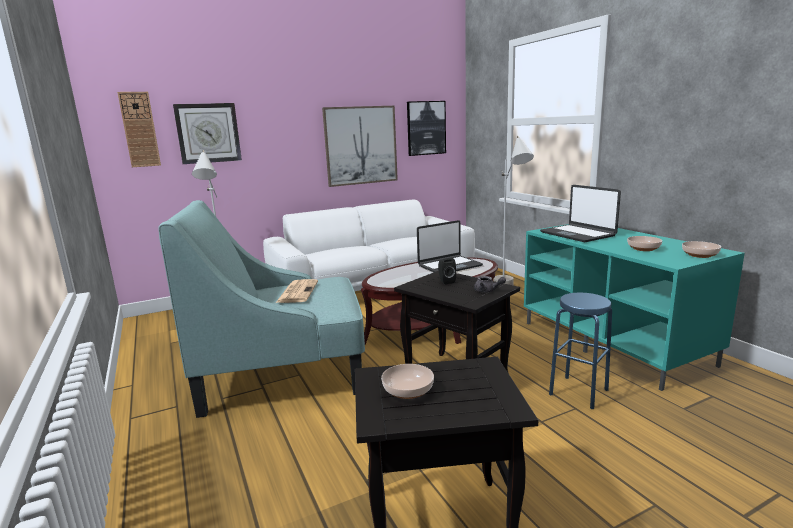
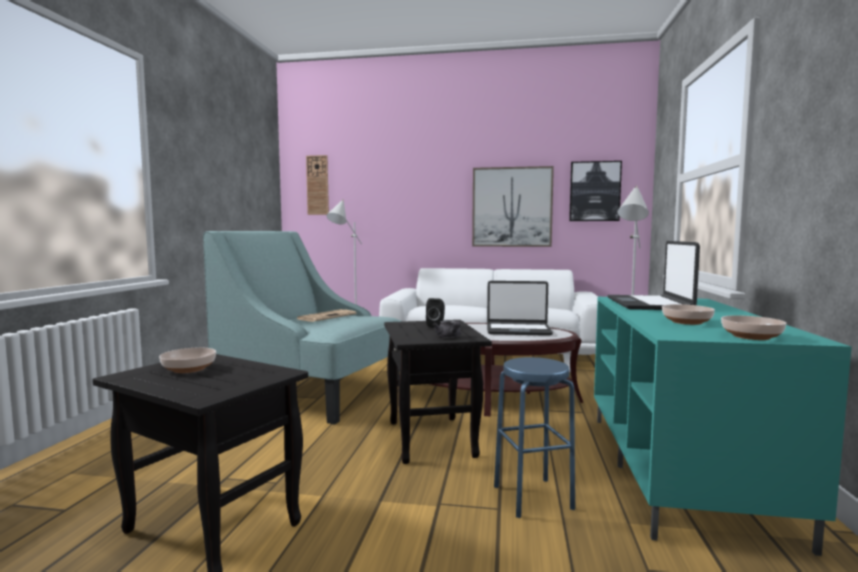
camera: 35 degrees right, 10 degrees down
wall clock [173,103,242,164] -> none

